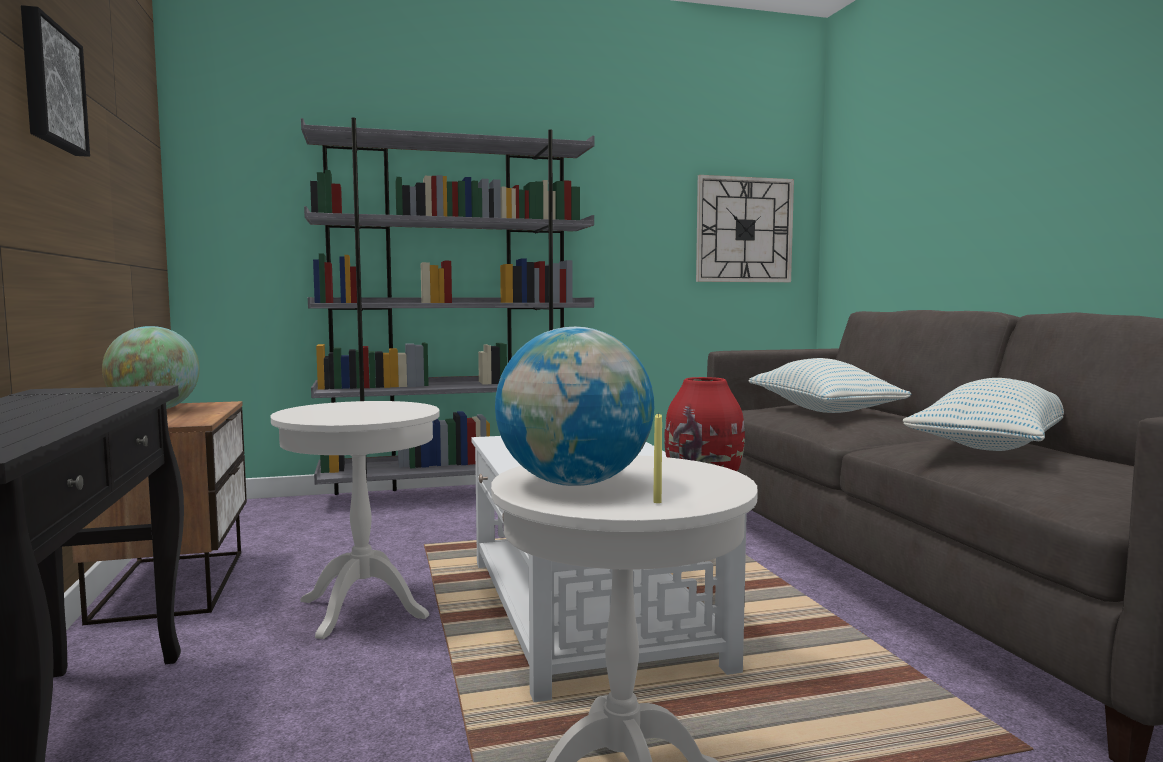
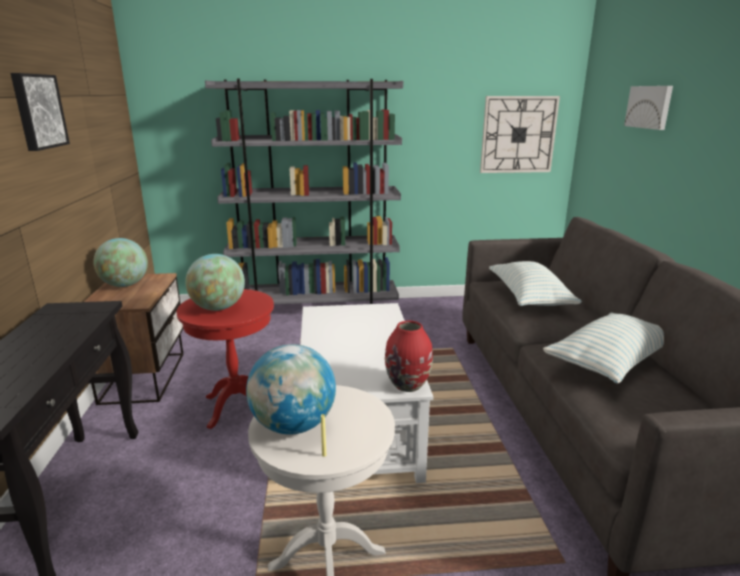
camera: 10 degrees right, 15 degrees up
white side table [270,401,439,639] -> red side table [176,289,274,429]
none -> globe [185,254,245,311]
none -> picture [624,86,673,130]

